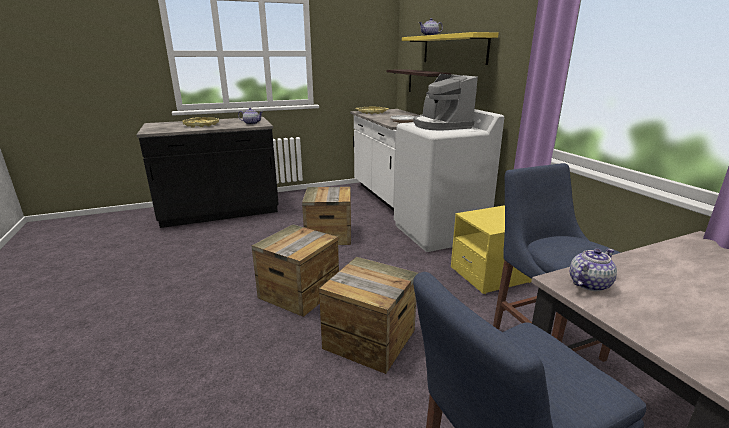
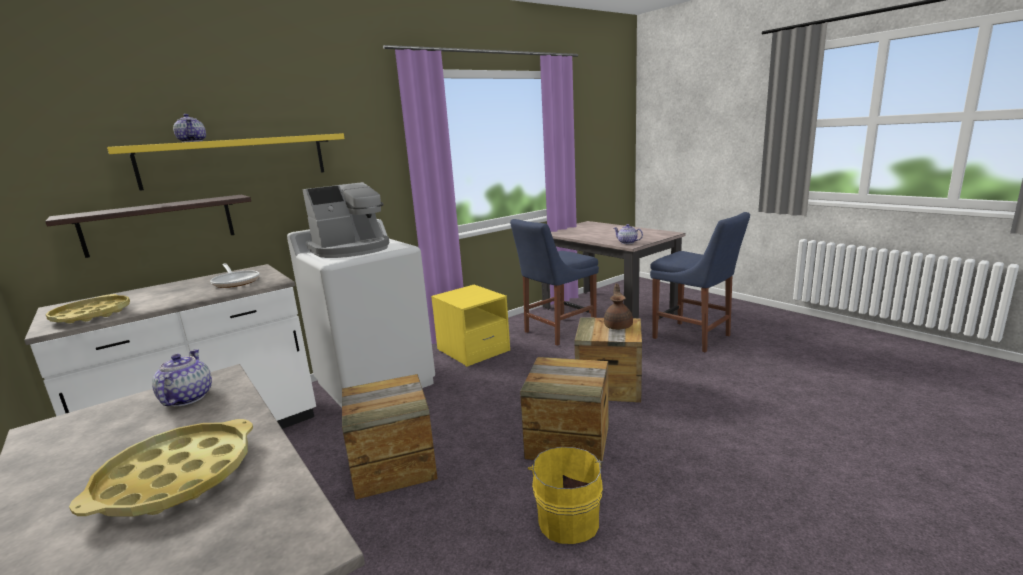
camera: 105 degrees left, 5 degrees down
none -> yellow bucket [528,447,604,544]
none -> brown teapot [604,284,633,330]

